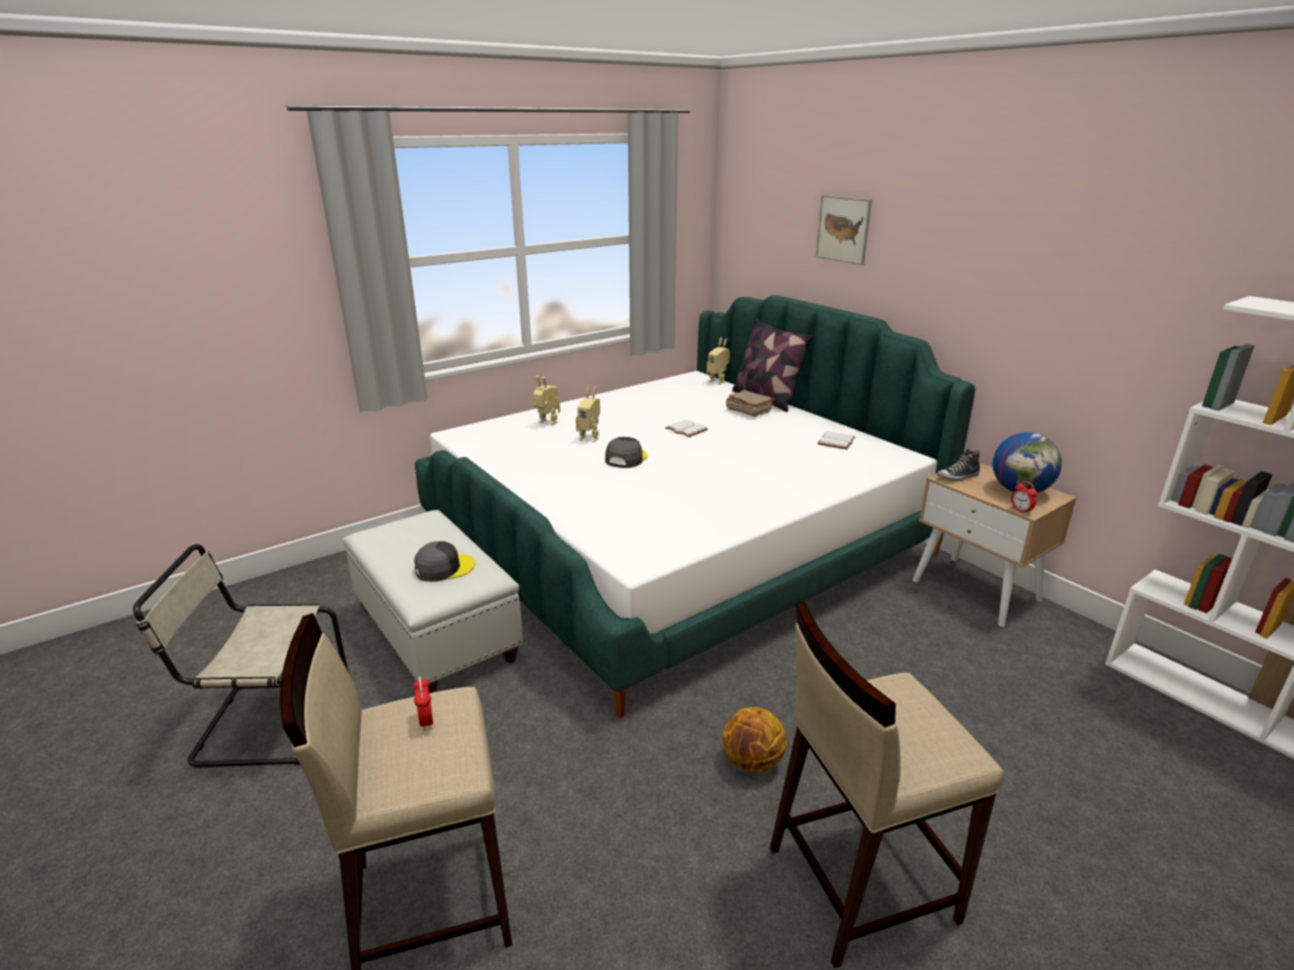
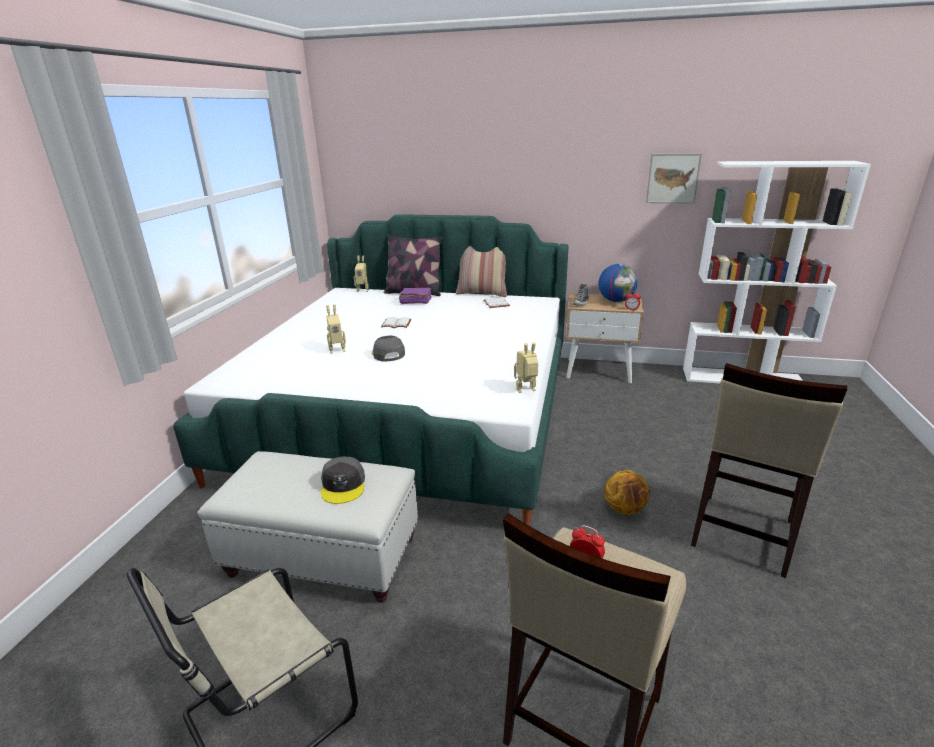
camera: 40 degrees left, 0 degrees up
grey cap [414,541,475,582] -> grey cap turned 150 degrees clockwise [321,457,365,504]
toy robot [533,376,560,425] -> toy robot moved to [514,342,538,393]
brown book [726,390,774,417] -> purple book [399,288,432,304]
picture [816,195,872,265] -> picture moved to [646,153,702,204]
none -> pillow [456,246,507,297]

